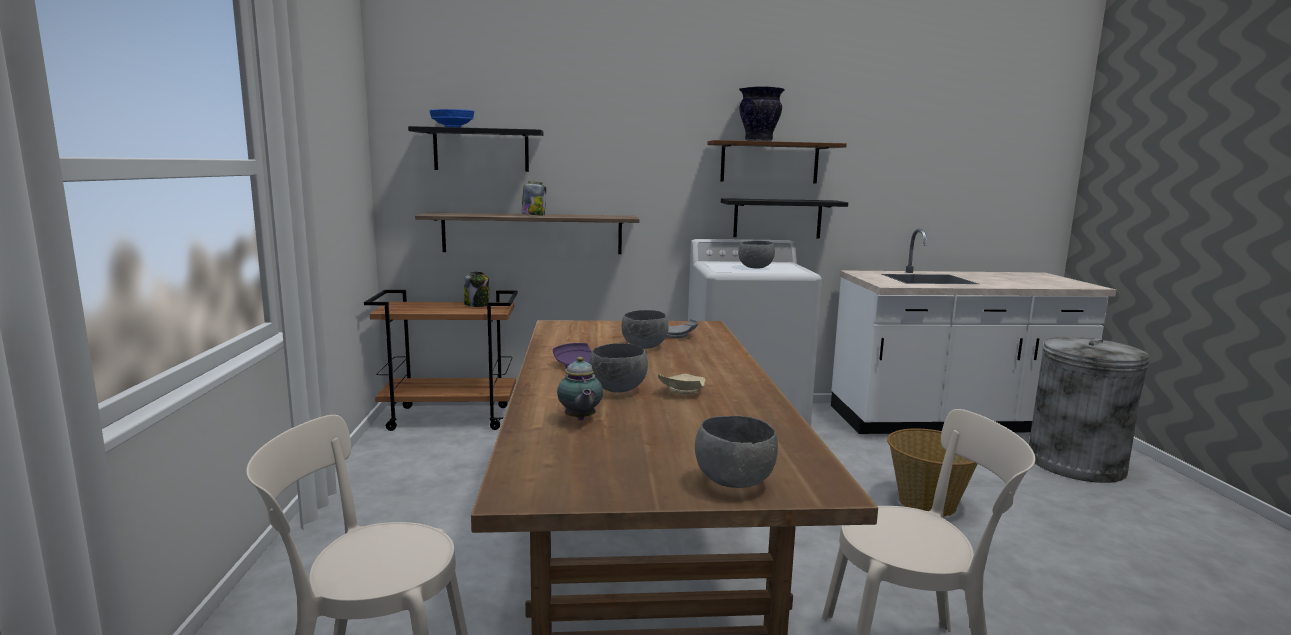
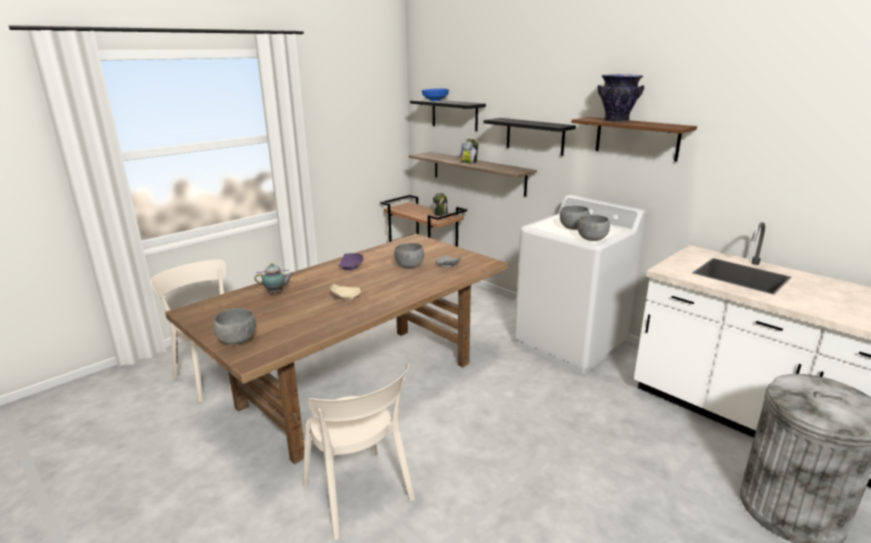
camera: 50 degrees right, 10 degrees up
teapot [557,357,603,420] -> teapot turned 135 degrees counterclockwise [254,263,294,293]
grey bowl [589,343,648,392] -> grey bowl moved to [577,215,610,241]
black shelf [721,198,848,238] -> black shelf moved to [484,118,576,156]
basket [887,428,978,517] -> none

